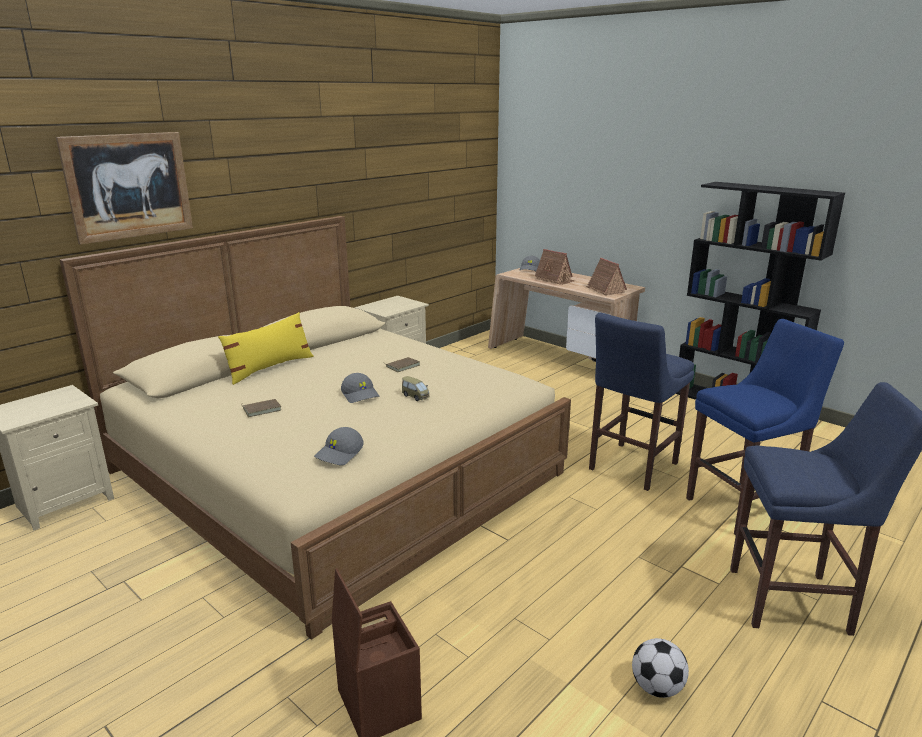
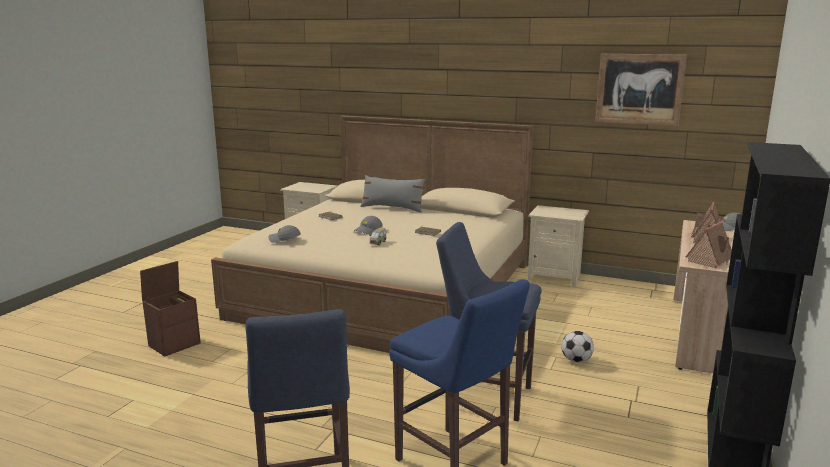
camera: 70 degrees right, 5 degrees down
picture [56,132,193,245] -> picture moved to [595,54,687,126]
yellow pillow [218,312,313,385] -> grey pillow [360,175,425,212]
football [632,638,689,698] -> football moved to [562,331,594,363]

